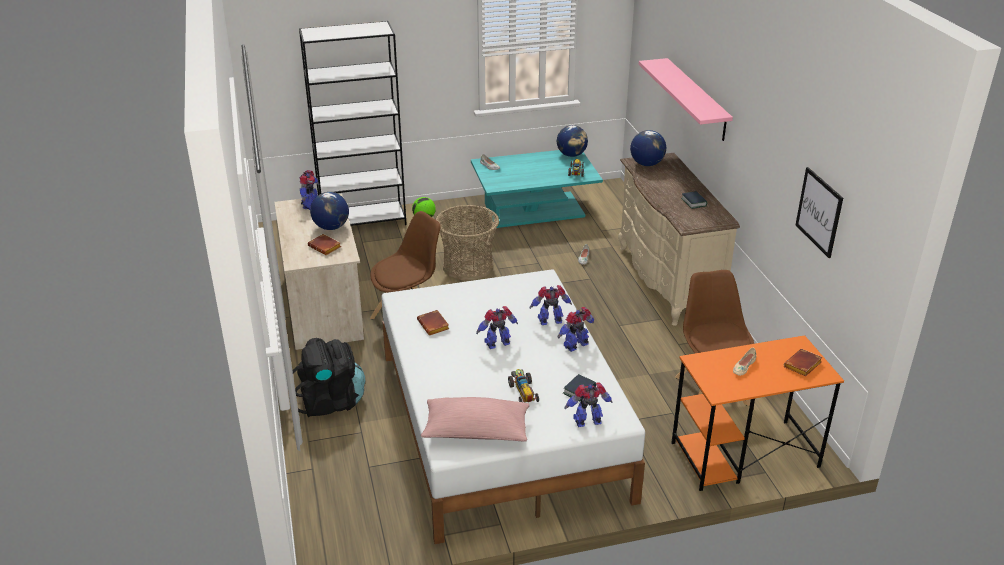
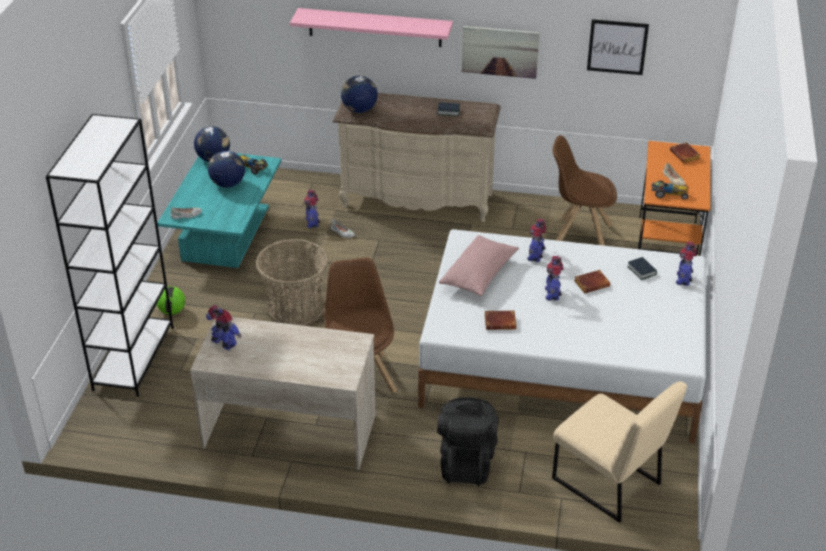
camera: 65 degrees left, 5 degrees up
brown book [308,234,341,255] -> brown book moved to [574,270,610,293]
globe [310,192,349,230] -> globe moved to [208,151,245,188]
pink pillow [421,397,529,442] -> pink pillow moved to [439,235,519,296]
toy car [508,369,539,402] -> toy car moved to [652,180,689,200]
toy robot [558,307,594,352] -> toy robot moved to [304,190,320,228]
none -> picture [462,26,539,79]
none -> beige chair [552,381,687,523]

